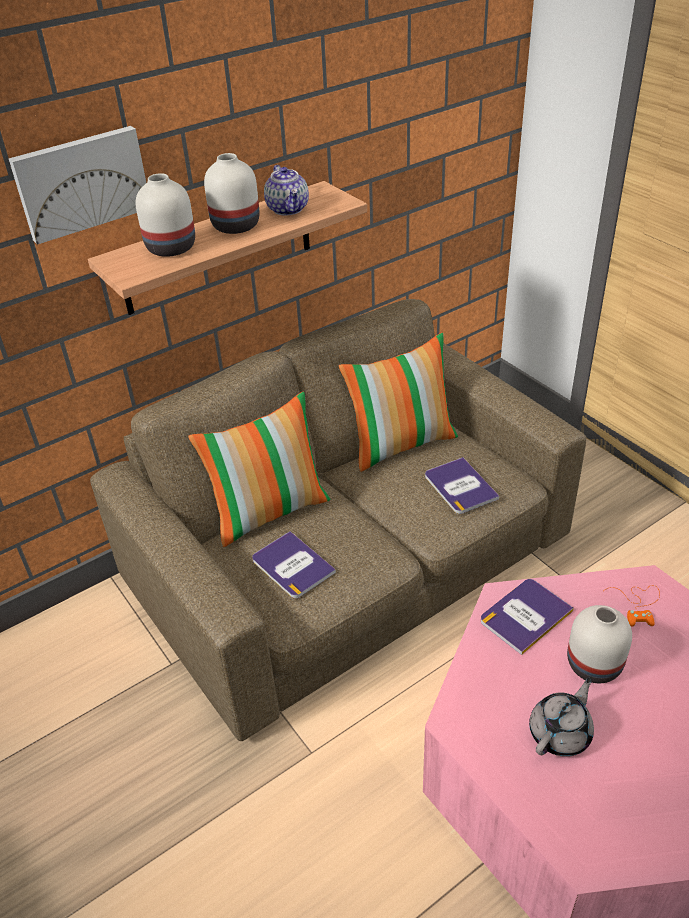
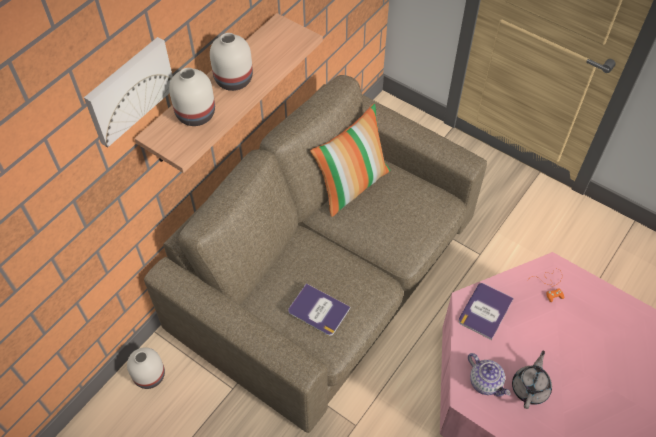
camera: 20 degrees left, 15 degrees up
pillow [188,391,330,547] -> none
teapot [264,165,309,216] -> teapot moved to [468,353,510,396]
book [425,457,499,514] -> none
white vase [567,605,632,683] -> white vase moved to [127,347,165,389]

